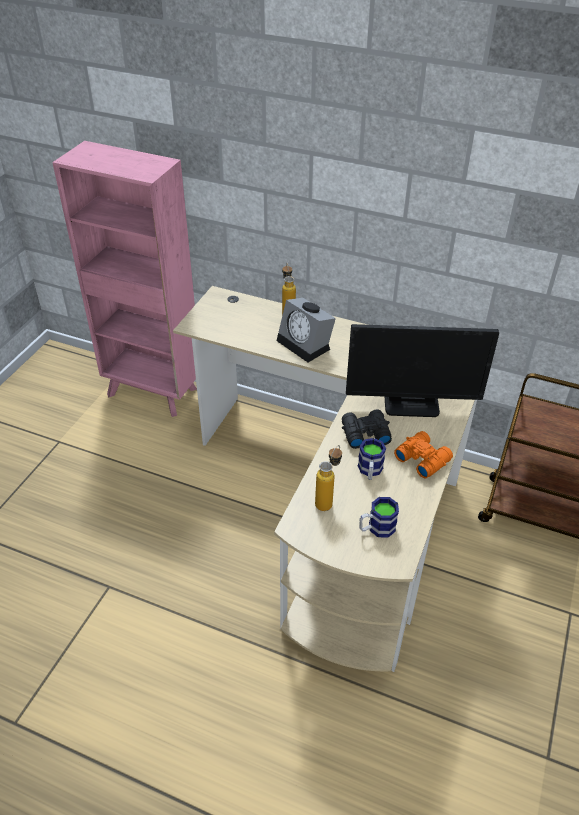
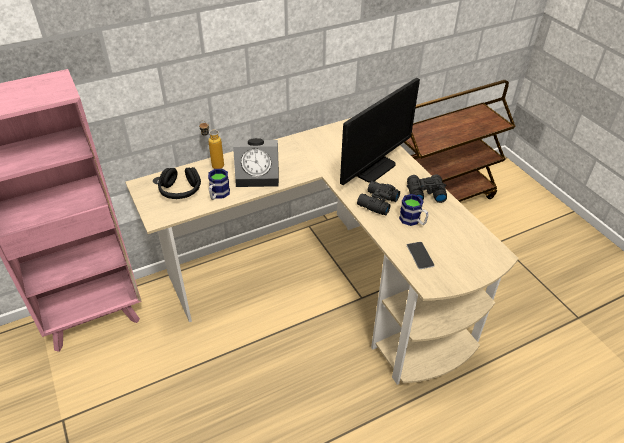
camera: 50 degrees left, 0 degrees up
bottle [315,445,342,511] -> phone [407,242,435,269]
mug [359,497,399,538] -> mug moved to [208,169,230,200]
orange binoculars [394,431,453,478] -> black binoculars [407,175,447,203]
none -> black headphones [158,167,201,199]

